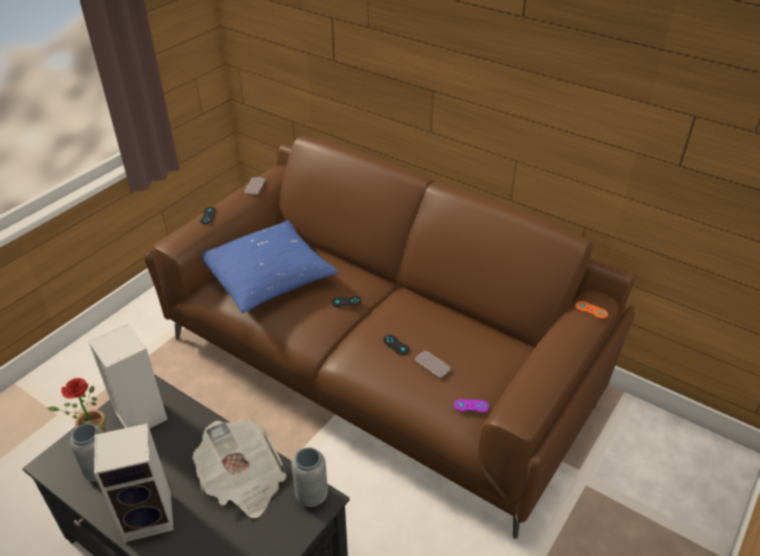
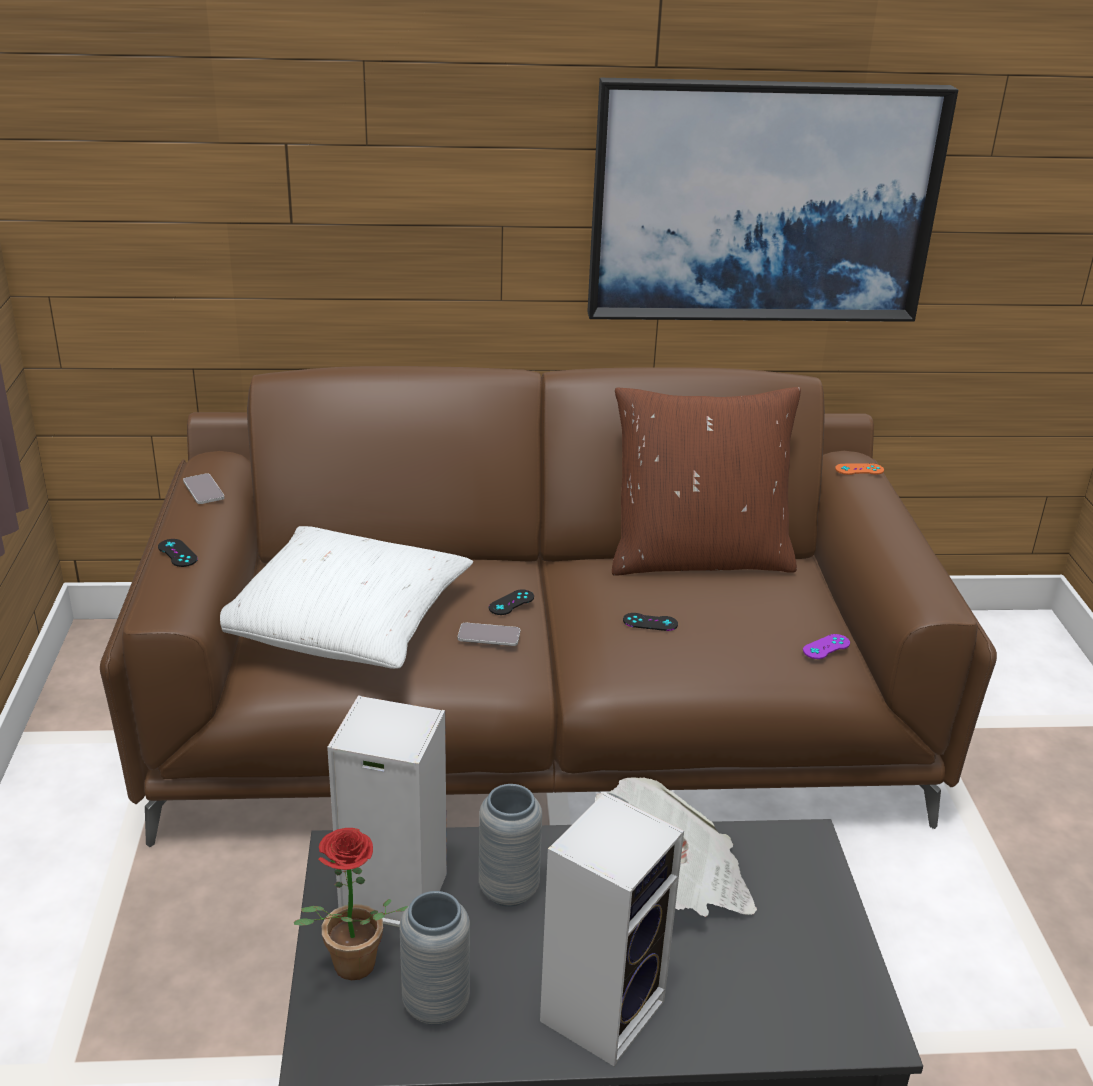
camera: 40 degrees left, 10 degrees down
blue pillow [201,220,339,313] -> white pillow [220,526,473,669]
grey vase [291,447,328,507] -> grey vase moved to [479,784,542,907]
phone [415,351,451,378] -> phone moved to [458,623,520,646]
none -> picture [587,78,958,322]
none -> brown pillow [612,387,801,576]

